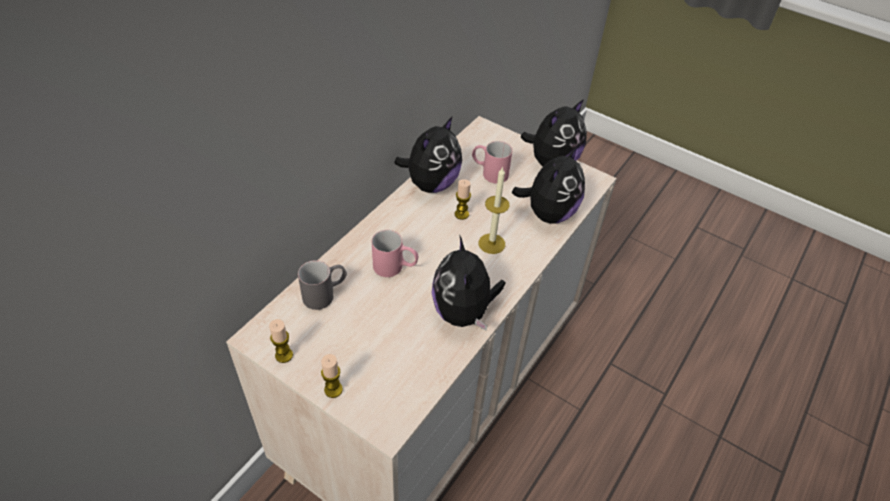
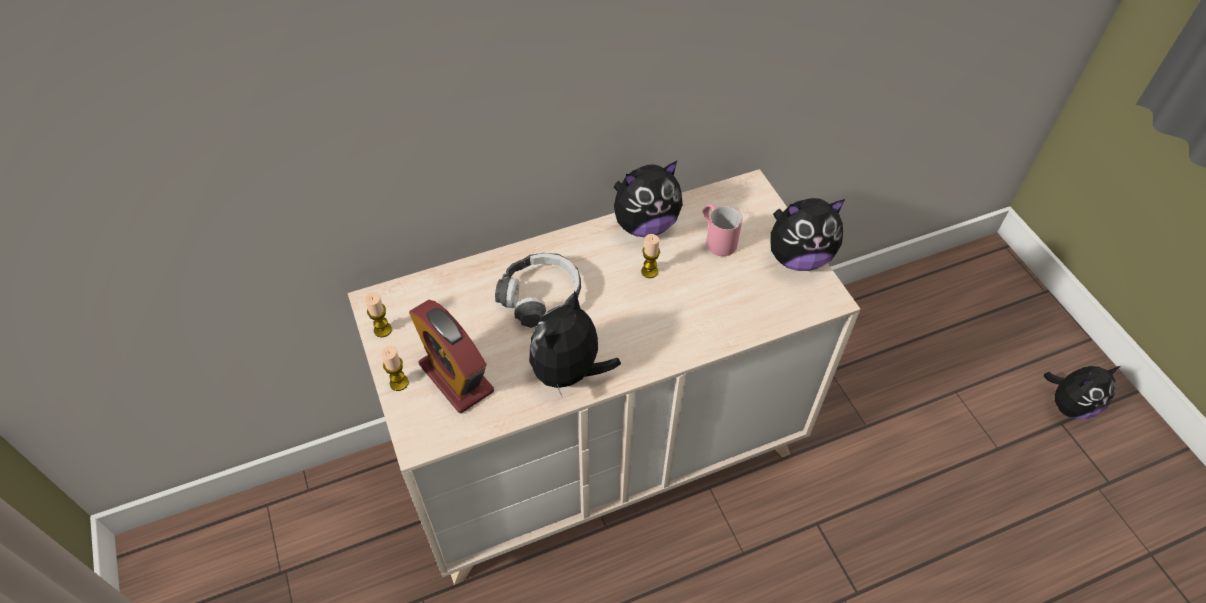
camera: 35 degrees right, 5 degrees up
grey mug [298,260,347,310] -> none
pink mug [372,230,418,277] -> headphones [495,253,581,328]
candle [479,167,510,254] -> none
plush toy [512,145,585,224] -> plush toy moved to [1044,366,1121,419]
none -> alarm clock [409,300,494,413]

